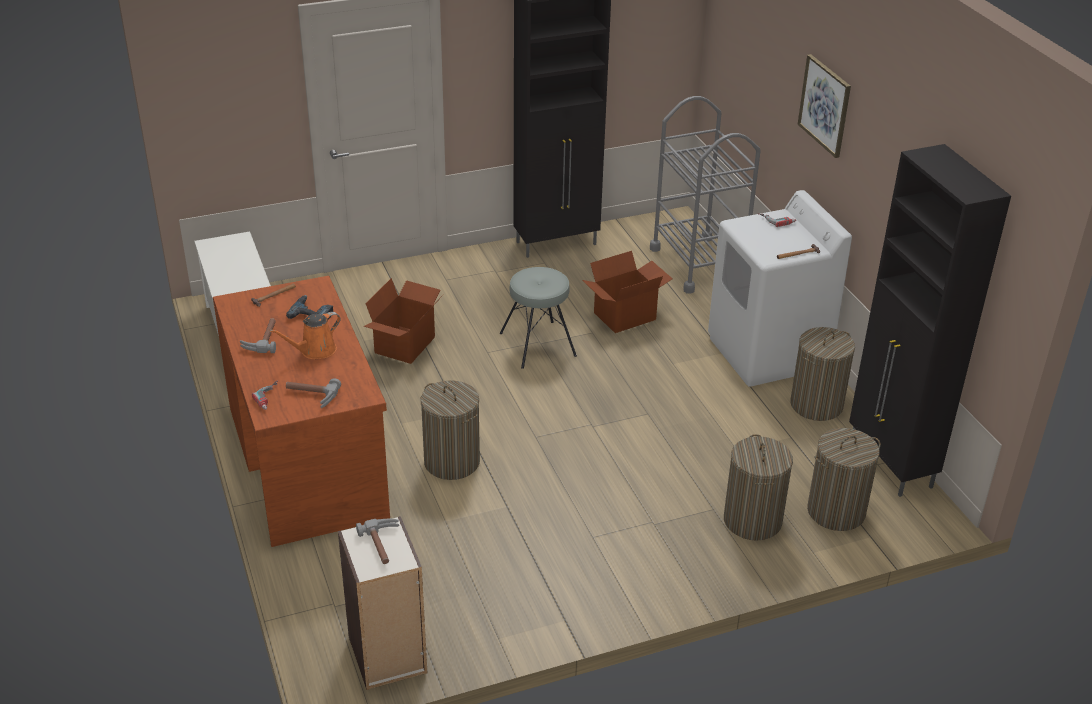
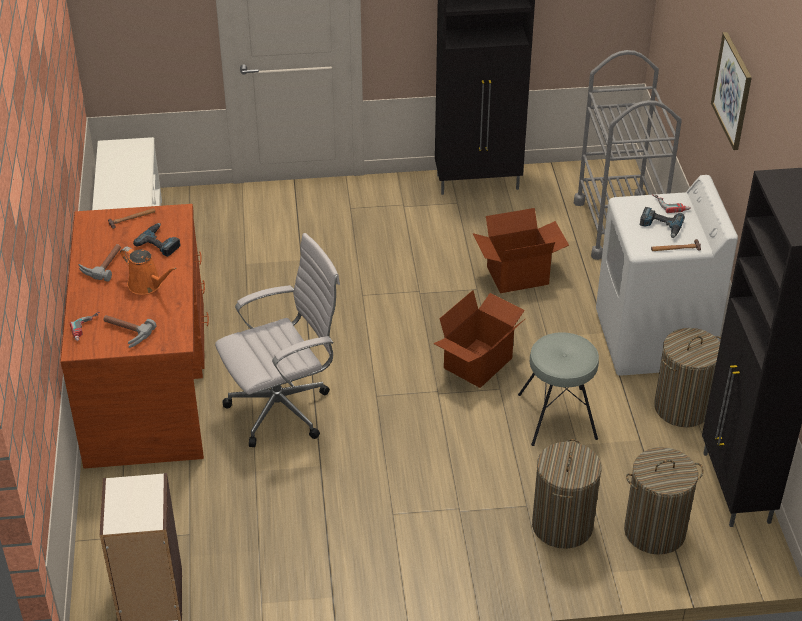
camera: 15 degrees right, 5 degrees up
orange watering can [269,312,341,359] -> orange watering can turned 120 degrees counterclockwise [120,247,177,295]
hammer [356,519,399,564] -> none
cardboard box [364,278,443,364] -> cardboard box moved to [433,290,525,388]
laundry basket [421,380,480,480] -> white office chair [215,233,340,447]
grey stool [500,267,577,369] -> grey stool moved to [518,332,599,446]
none -> power drill [639,207,685,238]

